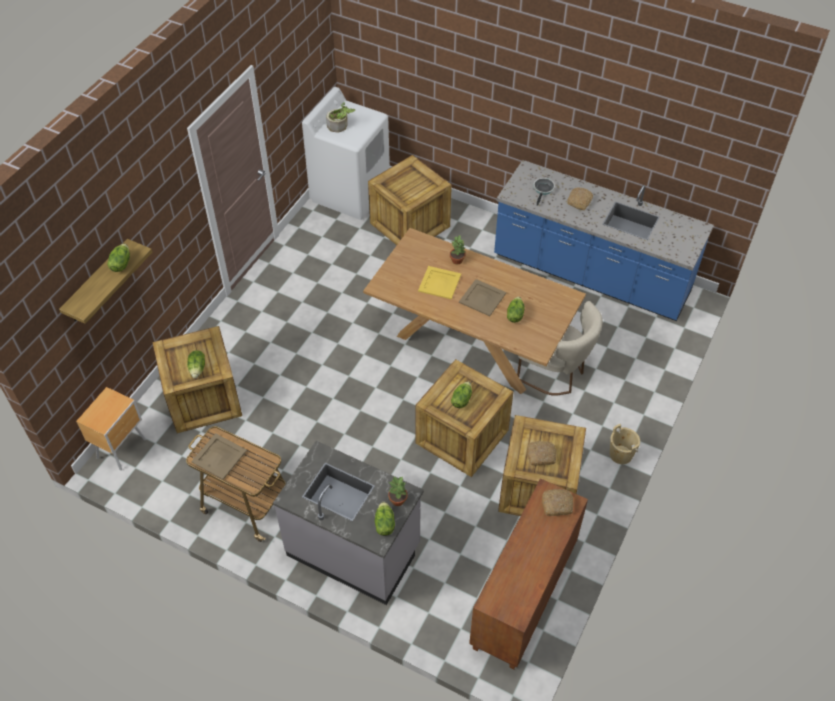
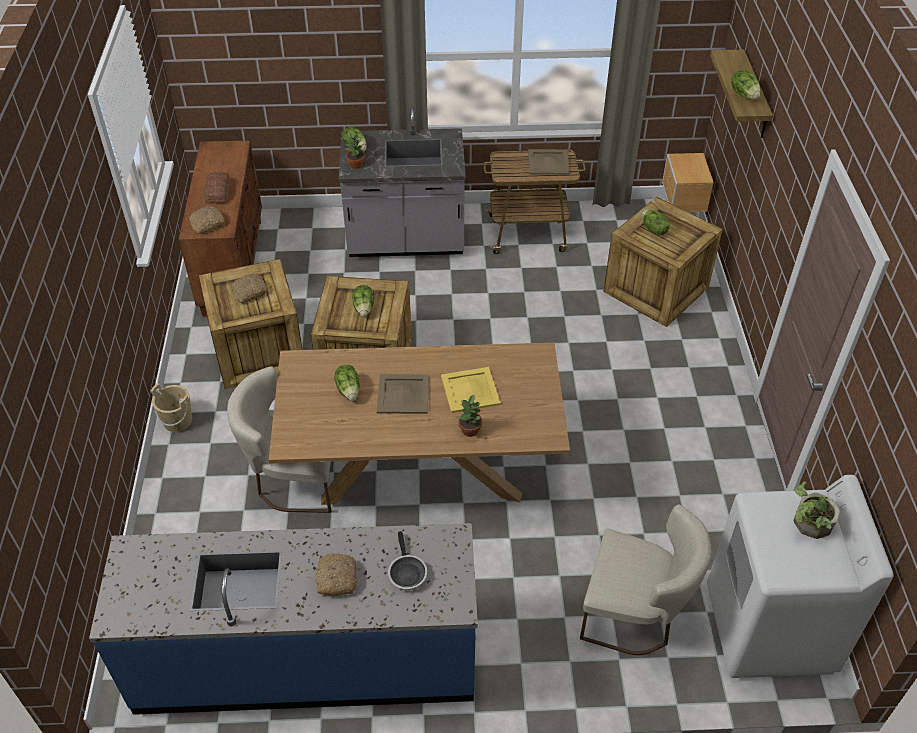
camera: 150 degrees right, 5 degrees down
crate [368,155,452,245] -> beige chair [580,504,712,655]
none -> bread [204,172,230,204]

